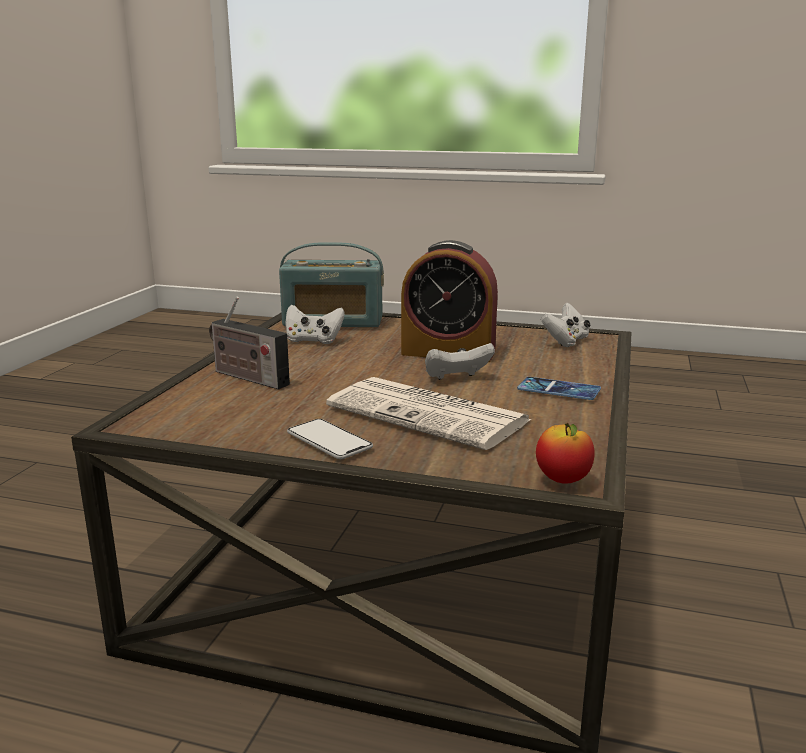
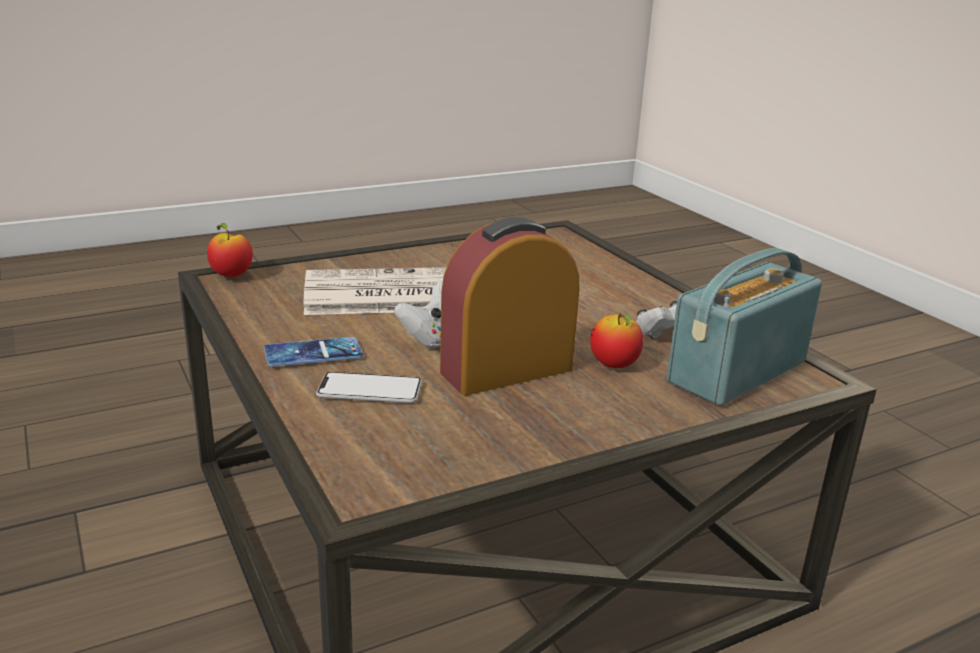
camera: 135 degrees right, 5 degrees up
radio [209,297,290,390] -> none
phone [287,419,373,459] -> phone moved to [316,372,422,403]
white game controller [541,303,591,347] -> none
none -> apple [590,313,643,368]

